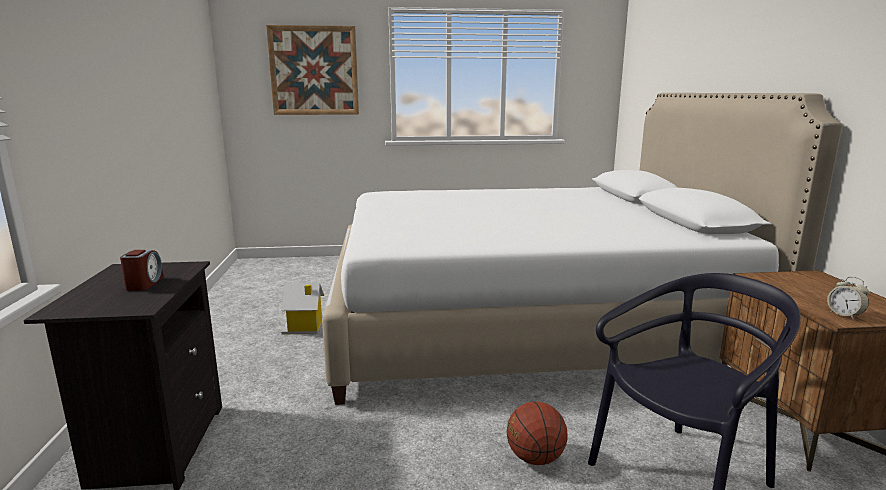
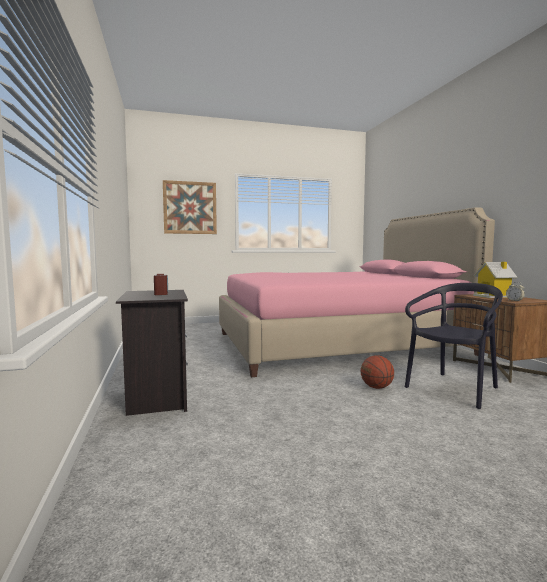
camera: 10 degrees left, 10 degrees down
toy house [281,283,324,335] -> toy house moved to [473,262,518,298]
white bed [322,93,842,405] -> pink bed [219,207,495,377]

